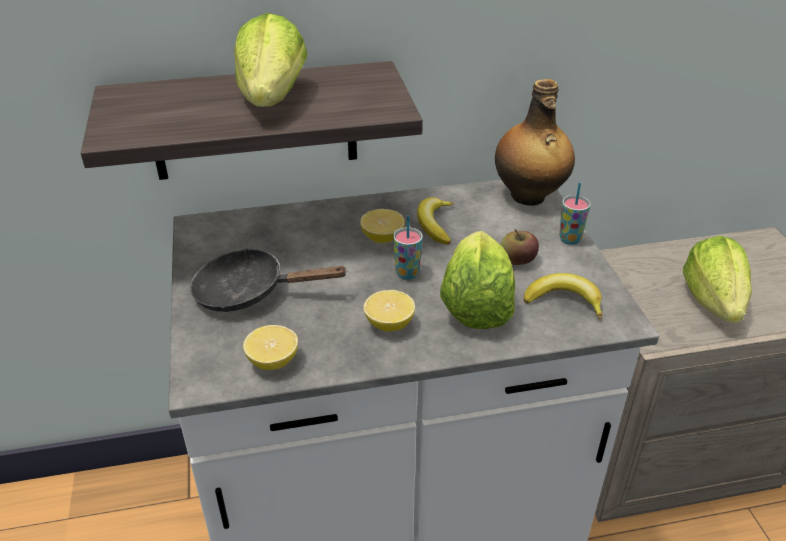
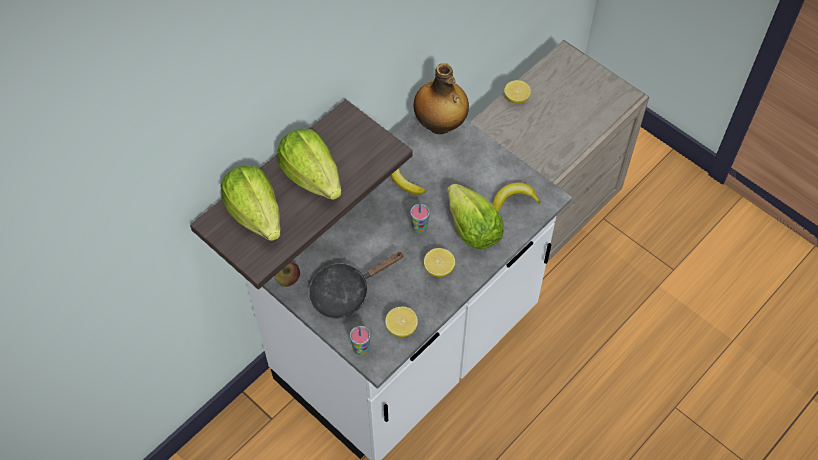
camera: 35 degrees left, 20 degrees up
lemon [360,209,405,243] -> lemon moved to [504,80,531,104]
apple [500,229,539,265] -> apple moved to [274,262,300,287]
cup [559,183,591,245] -> cup moved to [350,326,370,356]
lettuce [683,236,752,323] -> lettuce moved to [220,166,281,241]

